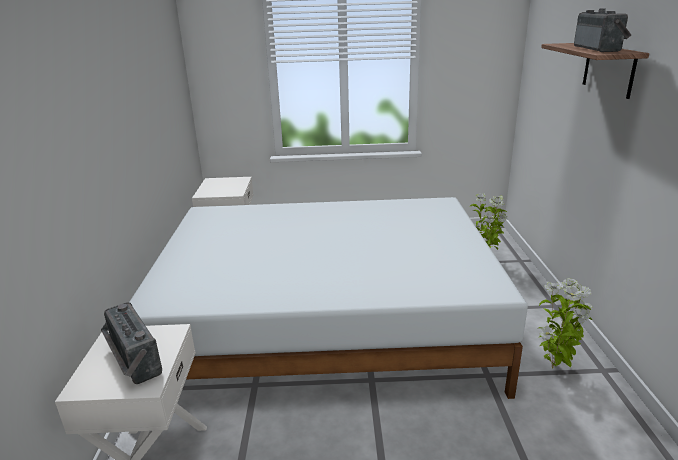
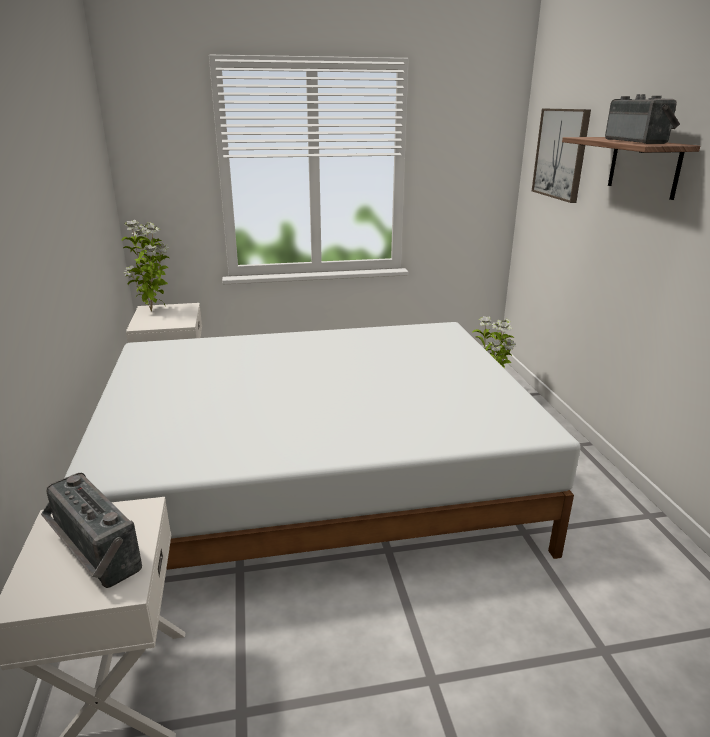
camera: 10 degrees left, 0 degrees up
potted plant [539,278,593,369] -> potted plant moved to [122,220,170,312]
none -> picture [532,109,591,203]

